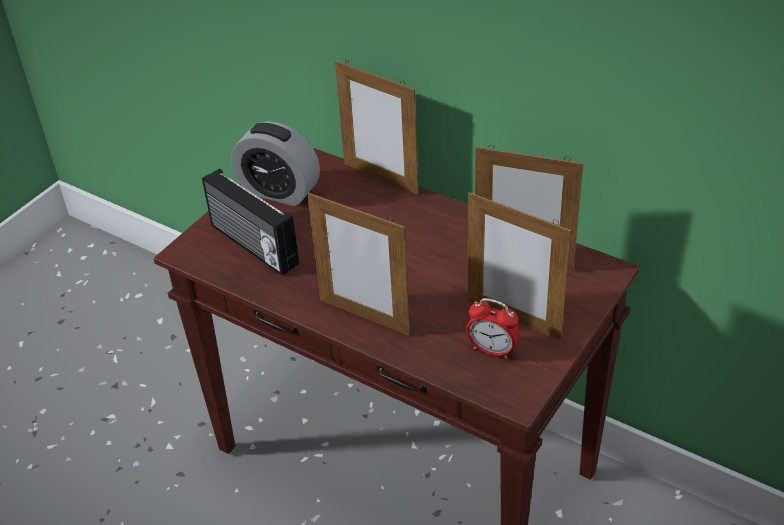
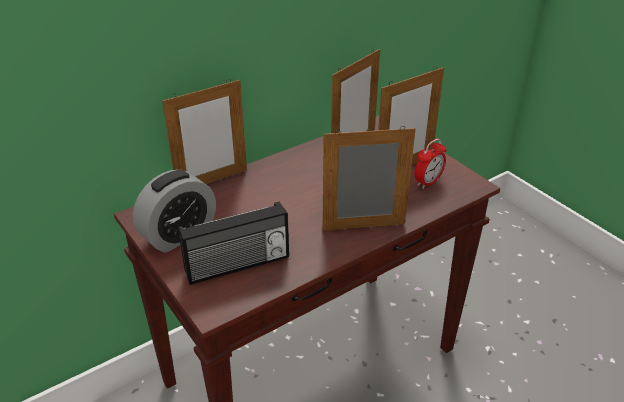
camera: 70 degrees left, 5 degrees down
picture frame [307,193,410,336] -> picture frame turned 150 degrees counterclockwise [322,126,416,231]

